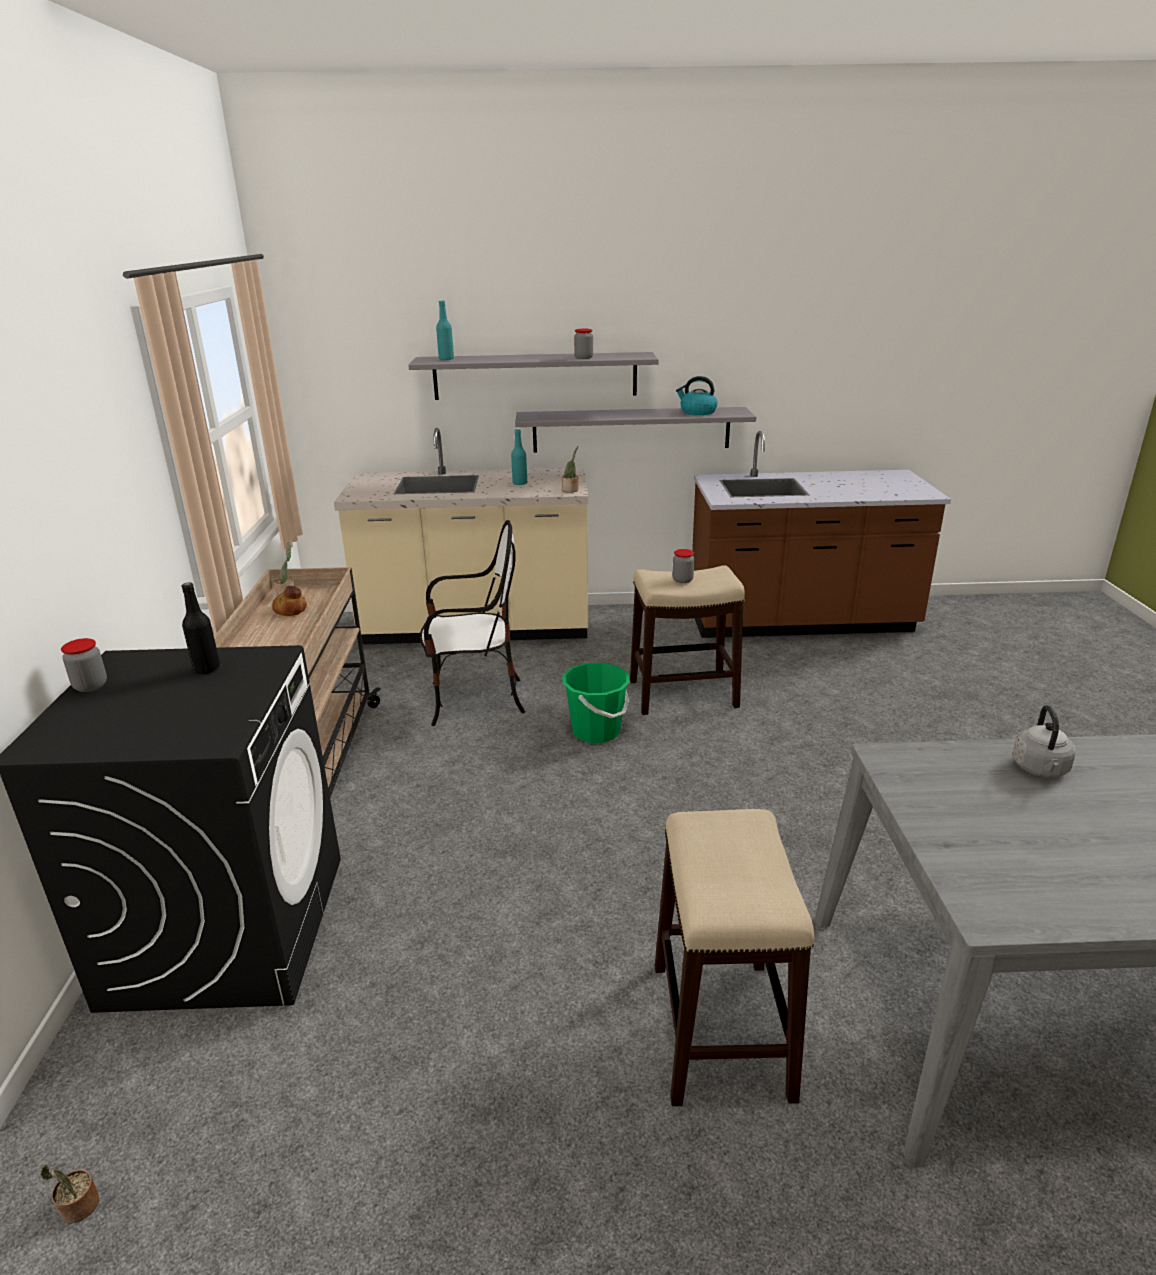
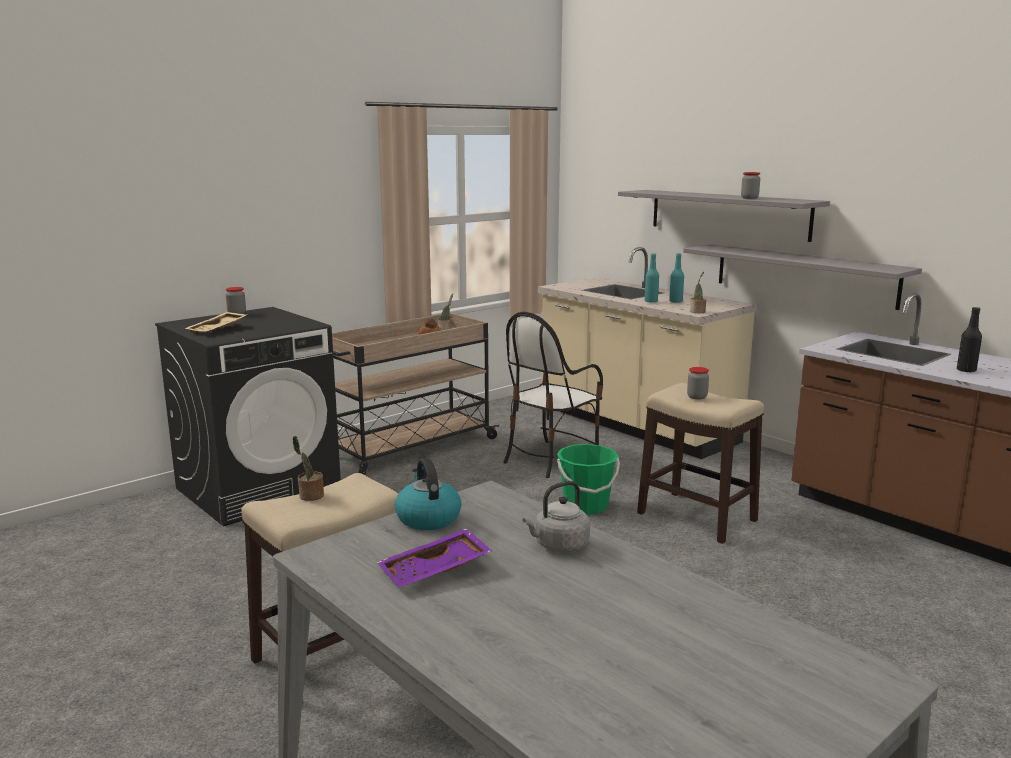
camera: 50 degrees right, 10 degrees down
potted plant [40,1164,99,1224] -> potted plant moved to [293,436,324,501]
black bottle [182,582,220,674] -> black bottle moved to [957,307,982,373]
chair [420,520,525,726] -> chair turned 90 degrees clockwise [503,312,603,478]
turquoise bottle [436,301,454,360] -> turquoise bottle moved to [645,253,659,302]
kettle [676,376,718,415] -> kettle moved to [395,458,462,530]
none -> beige tray [185,312,247,334]
none -> purple tray [377,528,492,588]

